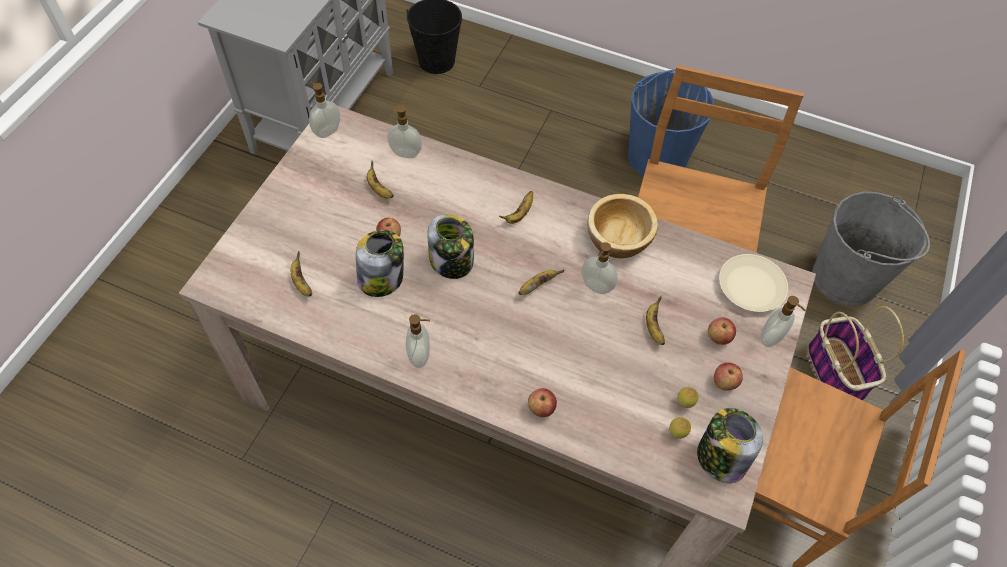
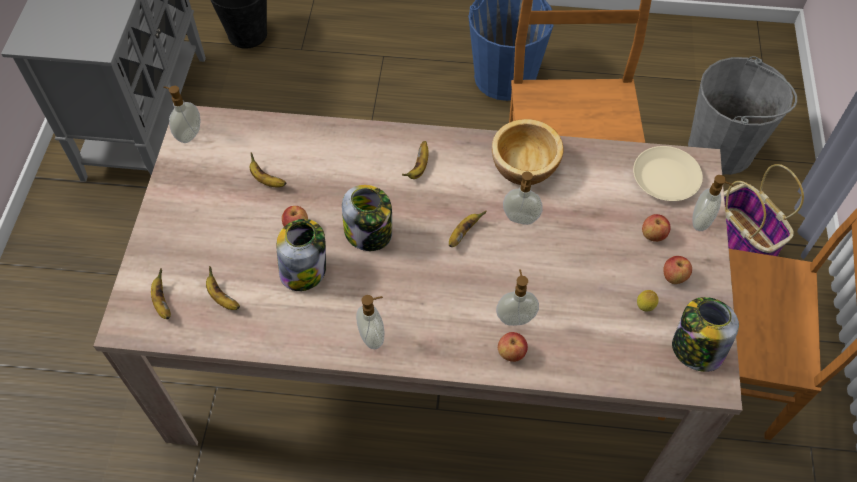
camera: 15 degrees left, 0 degrees up
soap dispenser [387,102,422,158] -> soap dispenser moved to [496,269,539,326]
banana [646,296,665,345] -> banana moved to [151,268,171,319]
lemon [669,417,691,439] -> none

